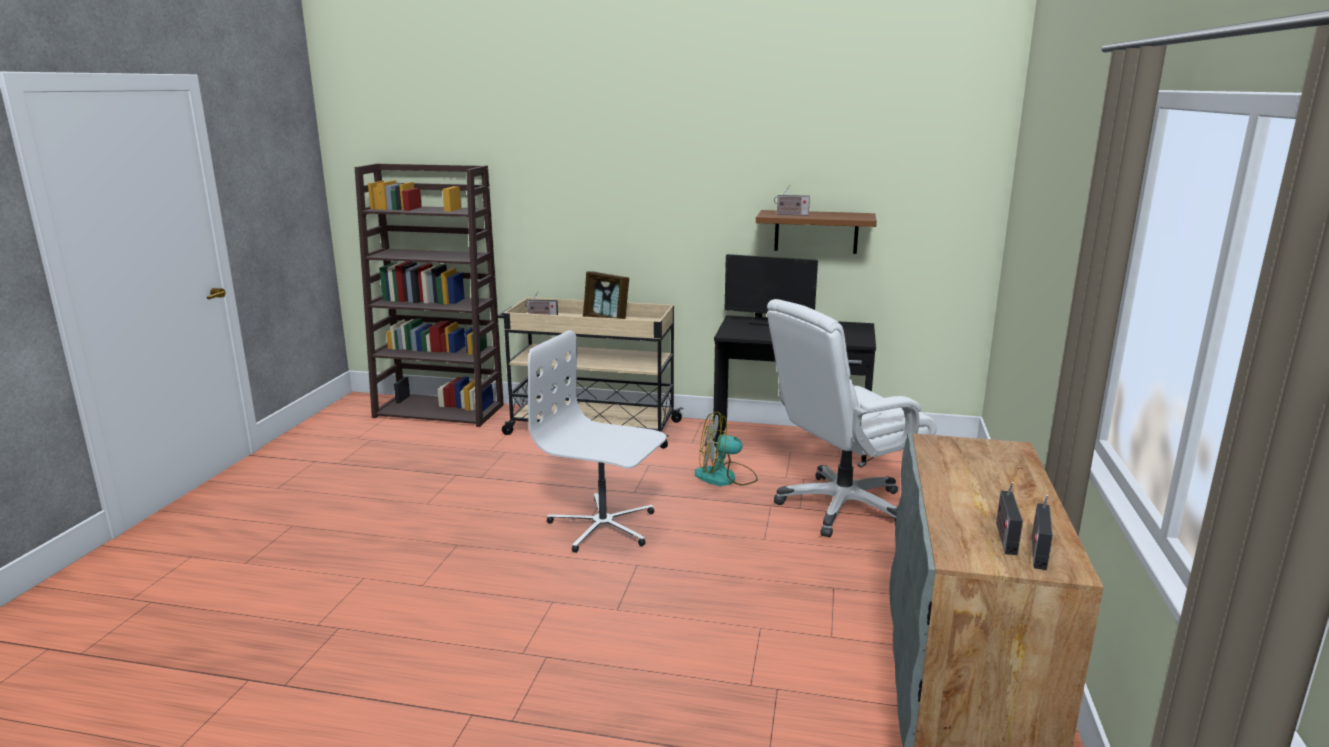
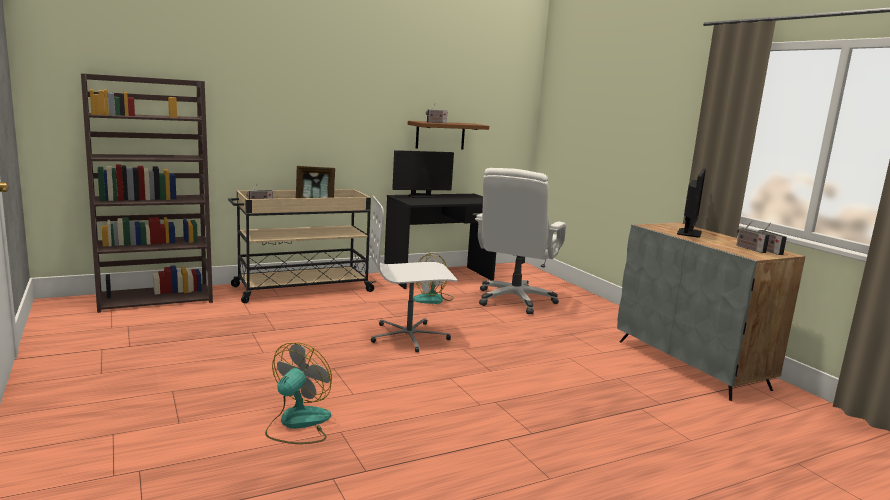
camera: 40 degrees left, 5 degrees down
none -> fan [265,342,332,444]
none -> monitor [677,169,706,238]

